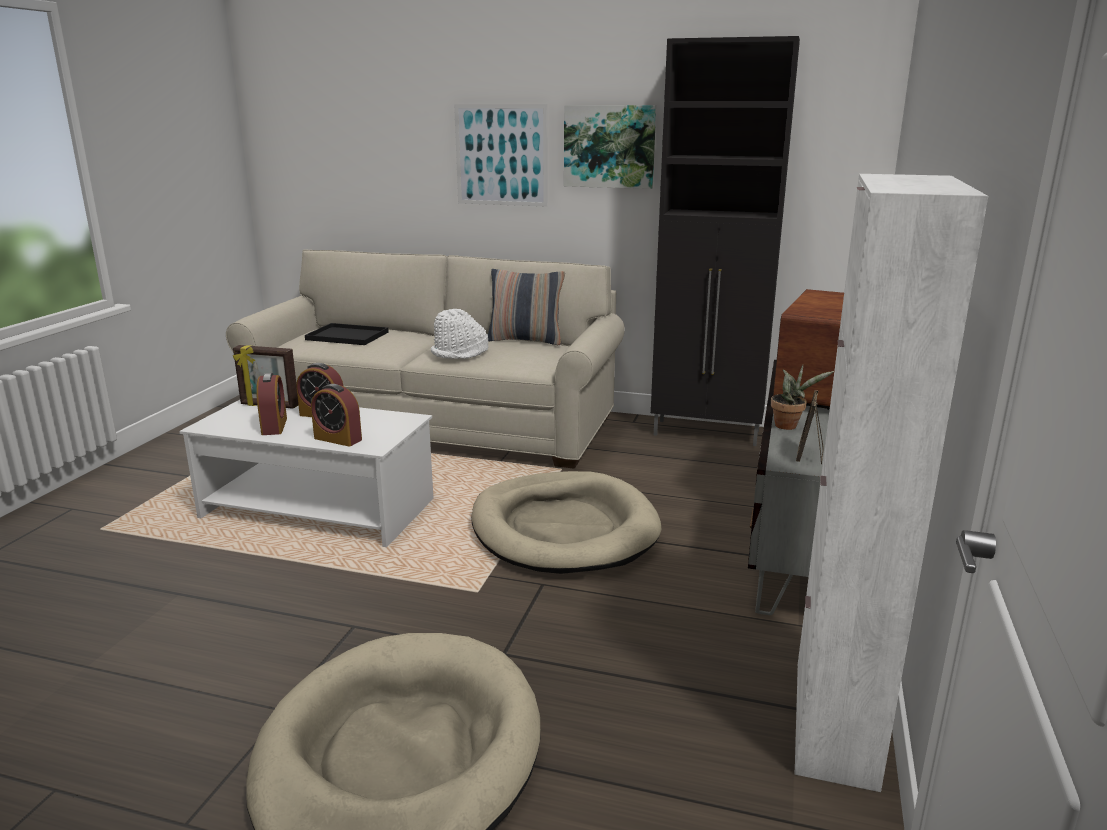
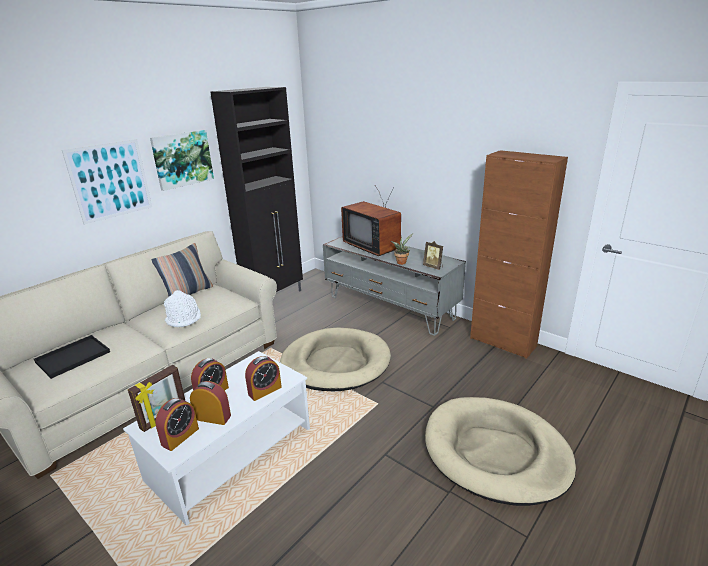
camera: 65 degrees left, 5 degrees up
white cabinet [794,174,988,792] -> brown cabinet [470,150,568,359]
none -> alarm clock [155,398,199,451]

